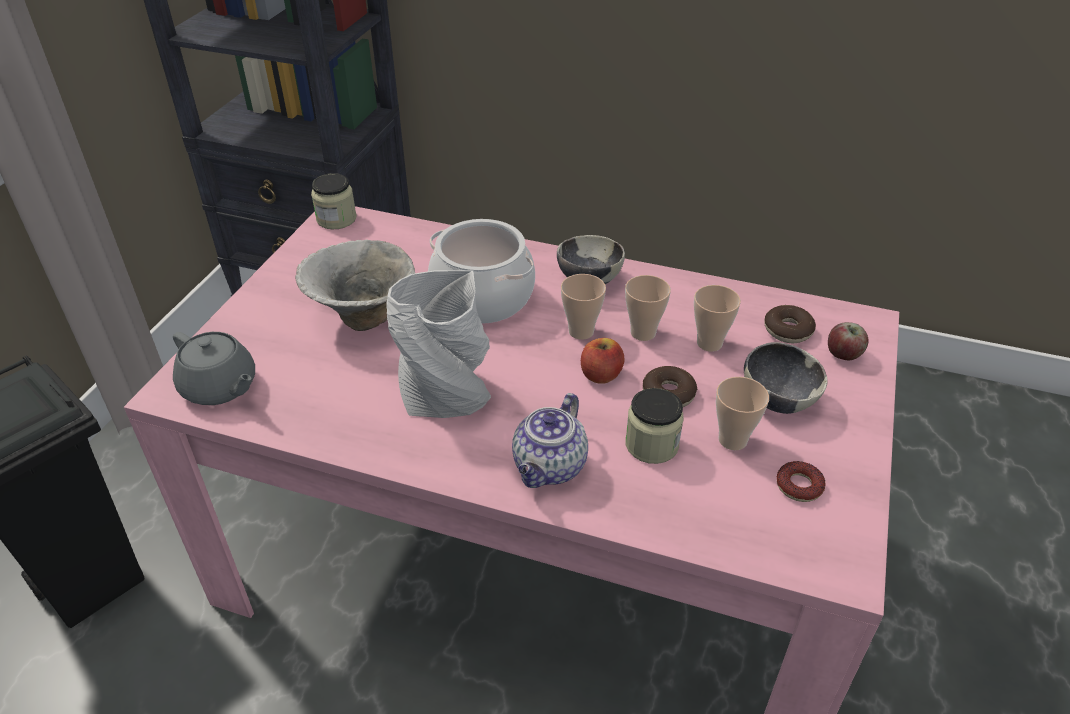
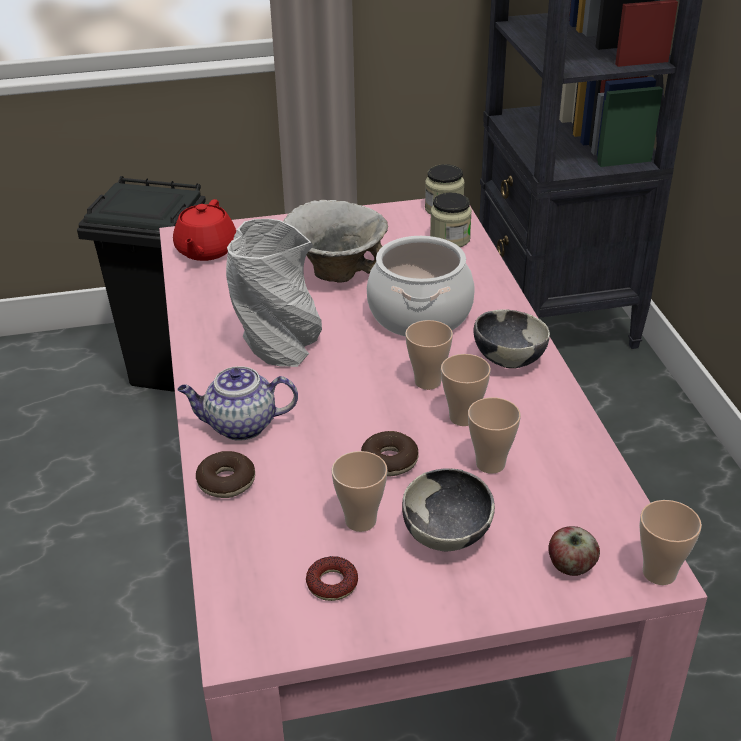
camera: 60 degrees right, 5 degrees down
grey teapot [173,332,255,405] -> red teapot [173,199,236,261]
apple [581,338,624,384] -> none
jar [625,388,684,464] -> jar moved to [430,193,472,247]
donut [764,305,816,343] -> donut moved to [196,451,255,498]
none -> cup [639,500,702,585]

